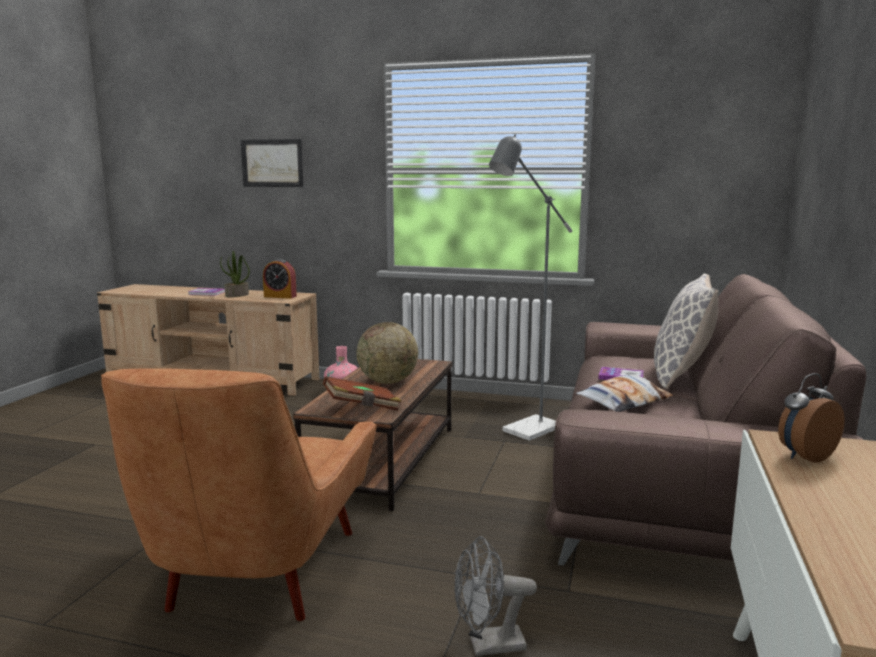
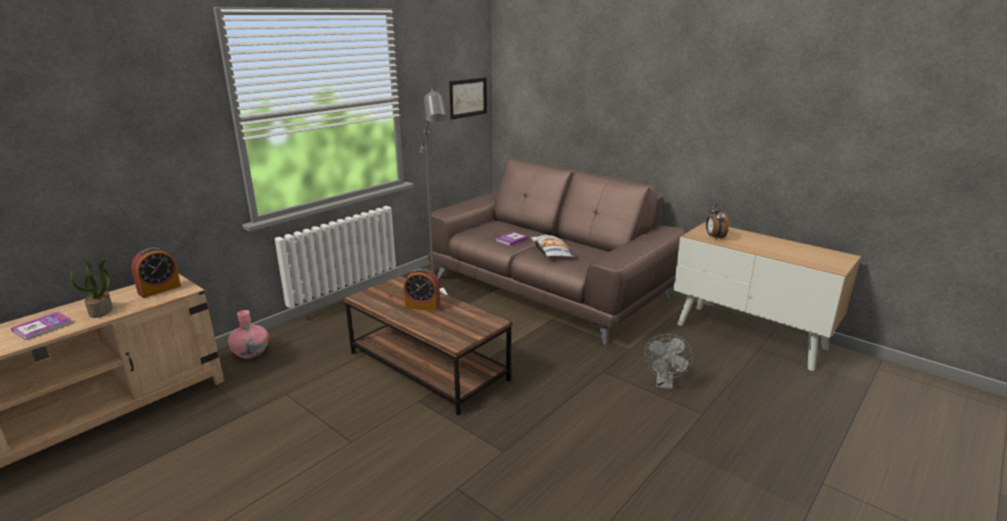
camera: 65 degrees left, 10 degrees up
brown armchair [101,368,377,621] -> none
picture [241,139,303,187] -> picture moved to [449,77,487,120]
brown book [323,376,402,411] -> none
globe [357,322,418,384] -> alarm clock [404,268,440,311]
pillow [654,273,719,389] -> none

